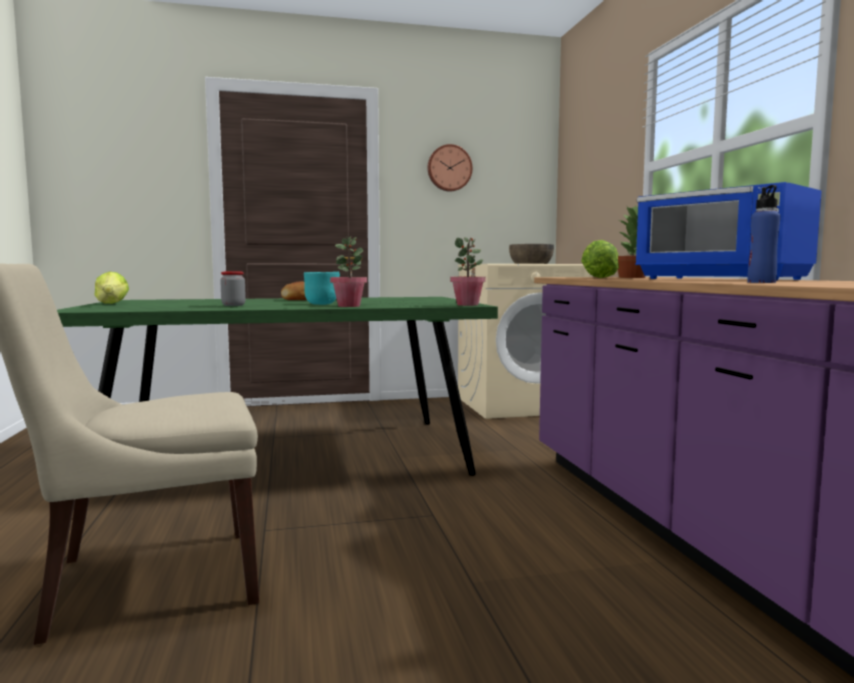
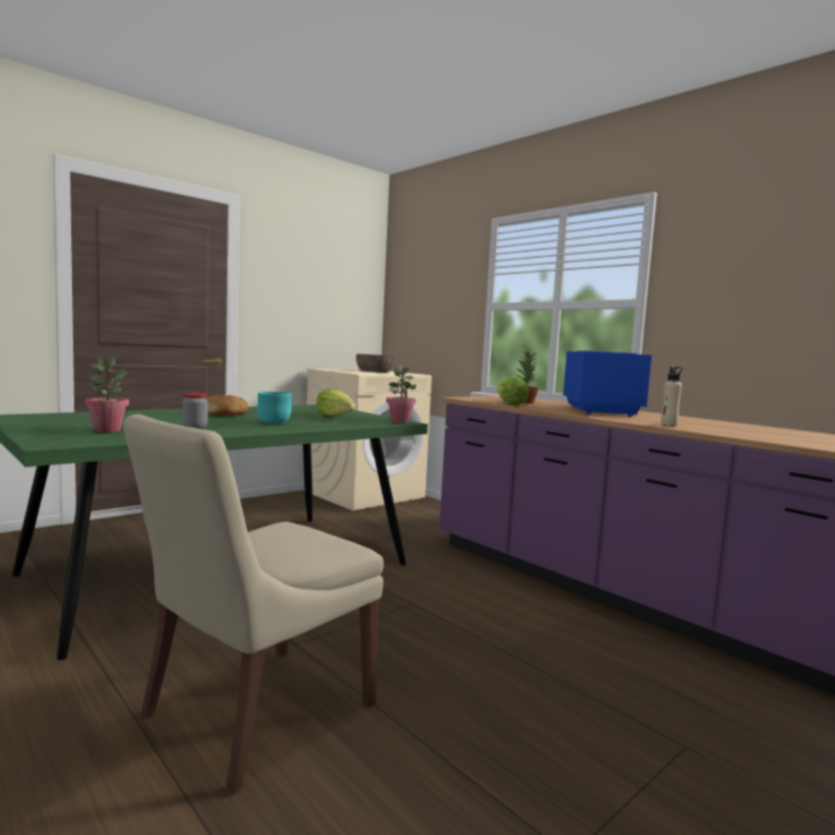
camera: 30 degrees left, 0 degrees up
lettuce [94,271,129,304] -> lettuce moved to [316,389,355,416]
potted plant [330,236,367,307] -> potted plant moved to [85,357,129,432]
wall clock [427,144,473,192] -> none
blue microwave [635,182,822,281] -> blue microwave turned 105 degrees counterclockwise [563,351,654,417]
blue bottle [747,185,781,283] -> beige bottle [661,366,683,426]

